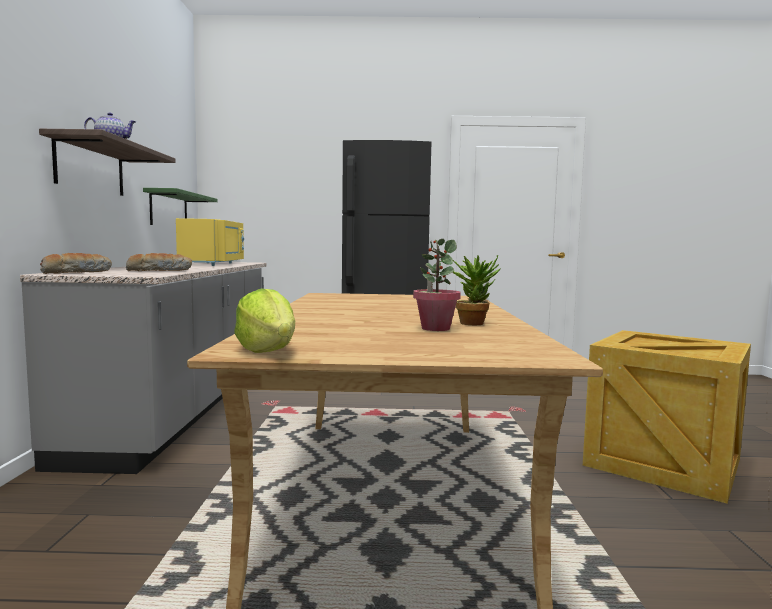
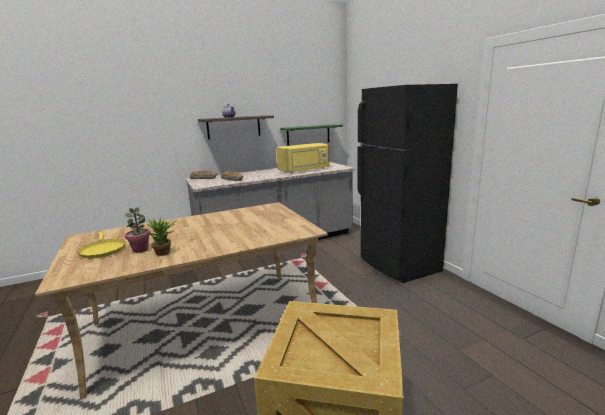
camera: 65 degrees right, 10 degrees up
lettuce [234,289,295,353] -> none
none -> yellow frying pan [77,232,126,258]

